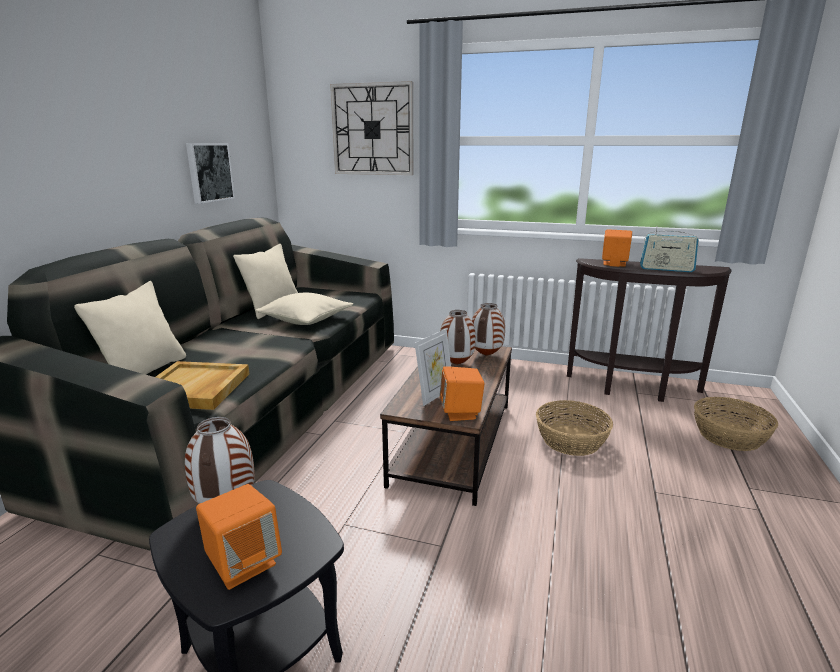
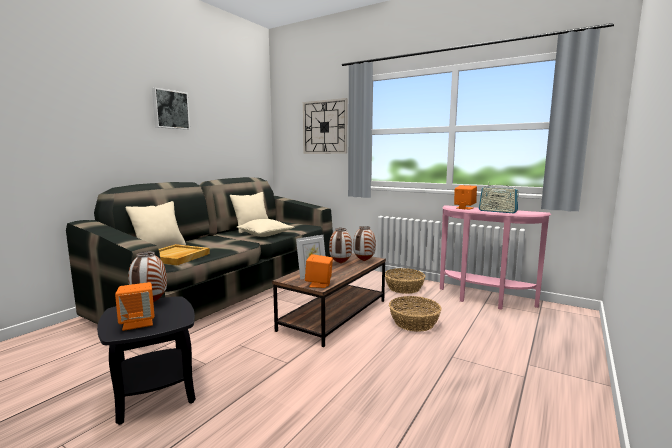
camera: 15 degrees right, 10 degrees down
picture [186,143,235,204] -> picture moved to [152,87,190,130]
brown console table [567,258,732,402] -> pink console table [440,205,551,310]
basket [694,397,778,451] -> basket moved to [385,268,426,294]

